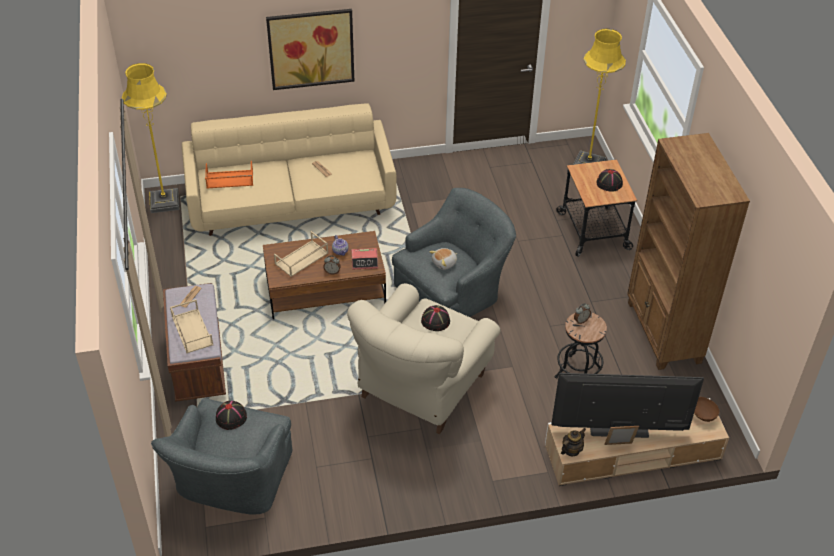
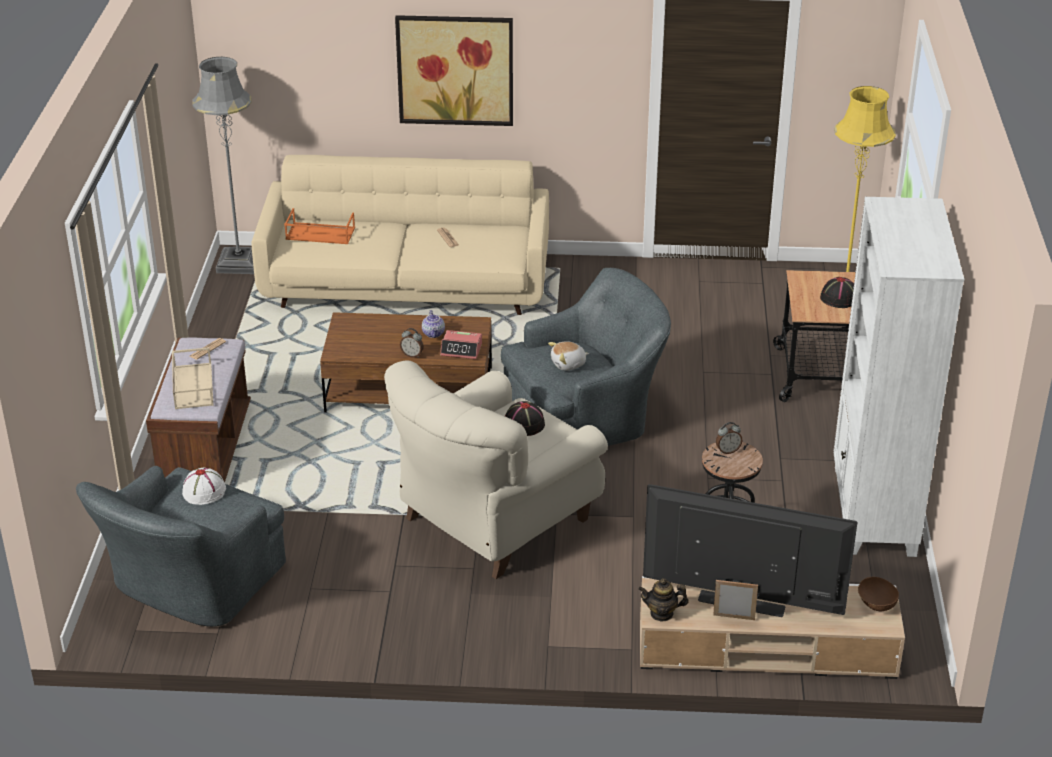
camera: 15 degrees right, 10 degrees down
yellow floor lamp [122,63,180,213] -> grey floor lamp [192,57,254,274]
black hat [216,401,247,430] -> white hat [182,467,226,505]
beige tray [274,231,328,277] -> none
teapot [561,428,586,456] -> teapot turned 150 degrees counterclockwise [638,578,689,621]
brown bookcase [627,133,750,370] -> white bookcase [833,197,964,557]

